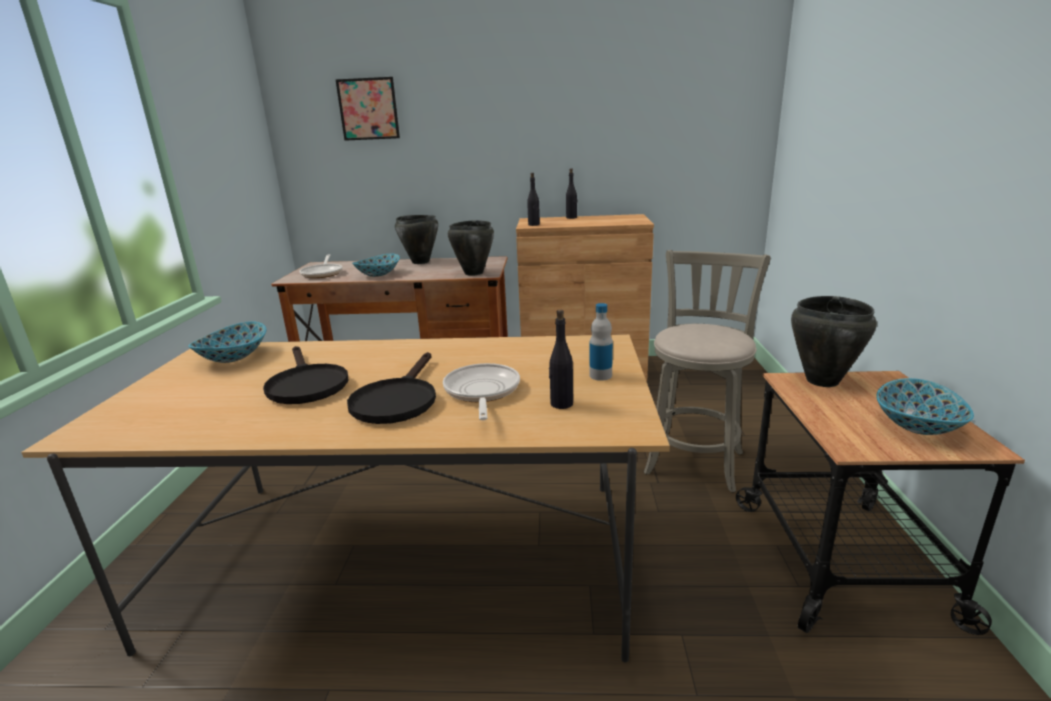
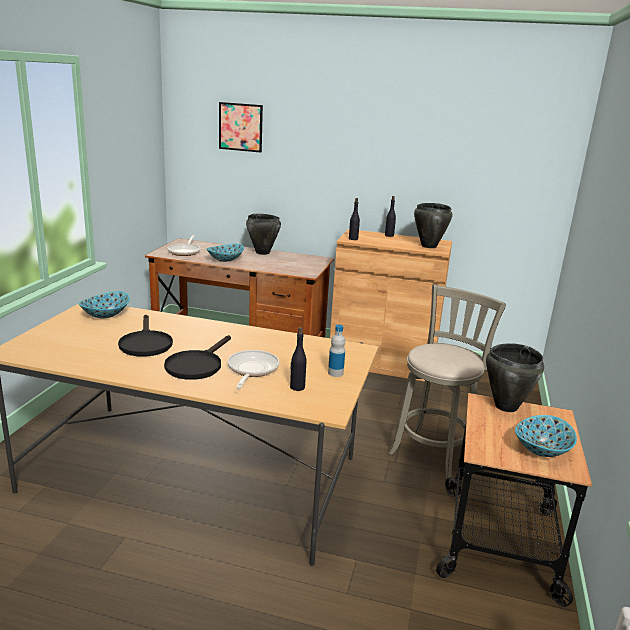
camera: 10 degrees right, 0 degrees up
black cooking pot [448,220,494,276] -> black cooking pot moved to [414,203,452,248]

